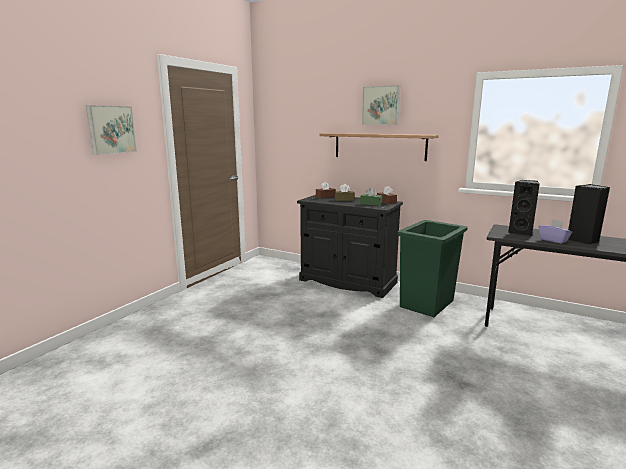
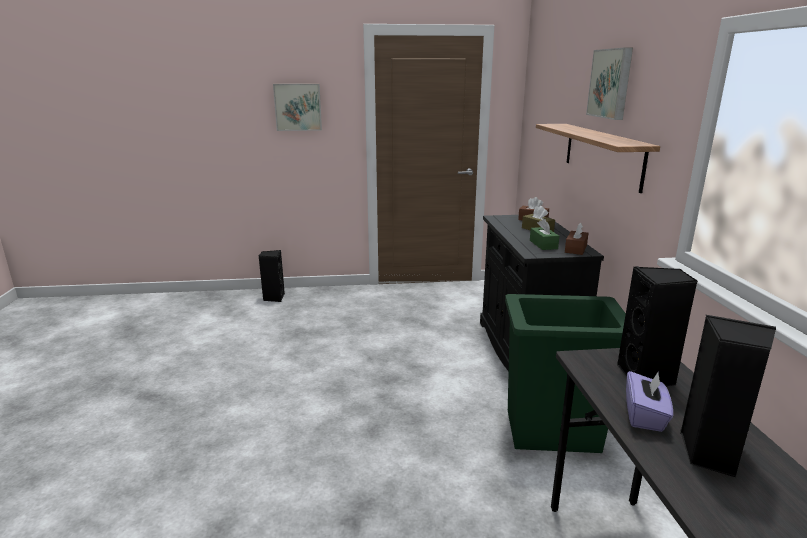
camera: 55 degrees right, 5 degrees up
none -> black speaker [259,250,285,302]

